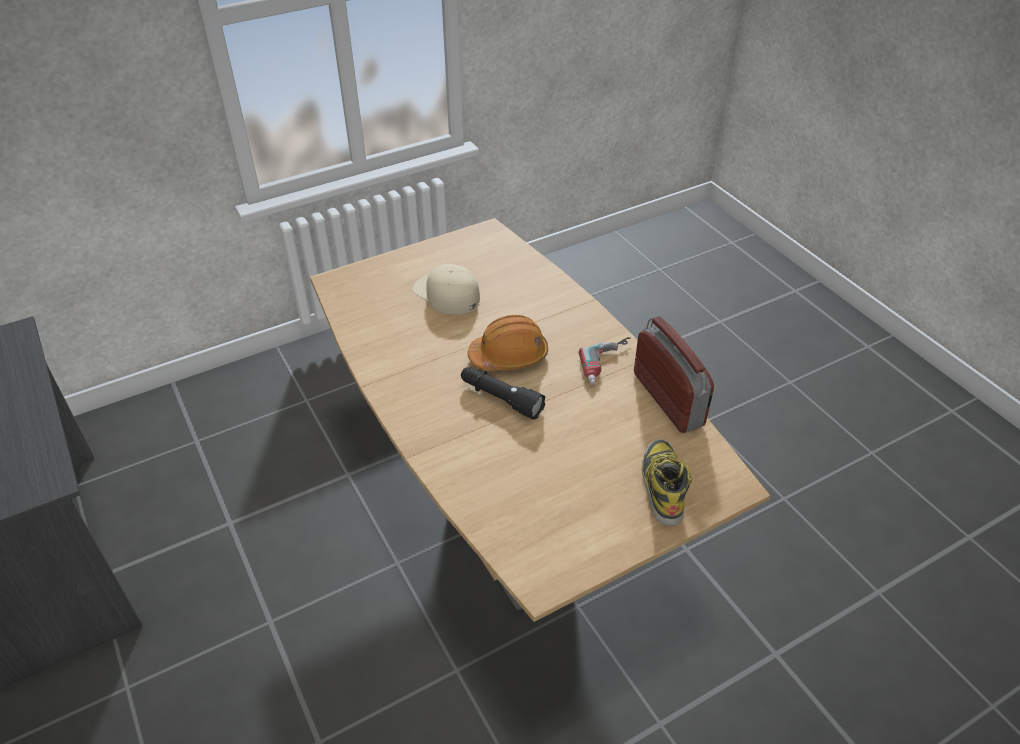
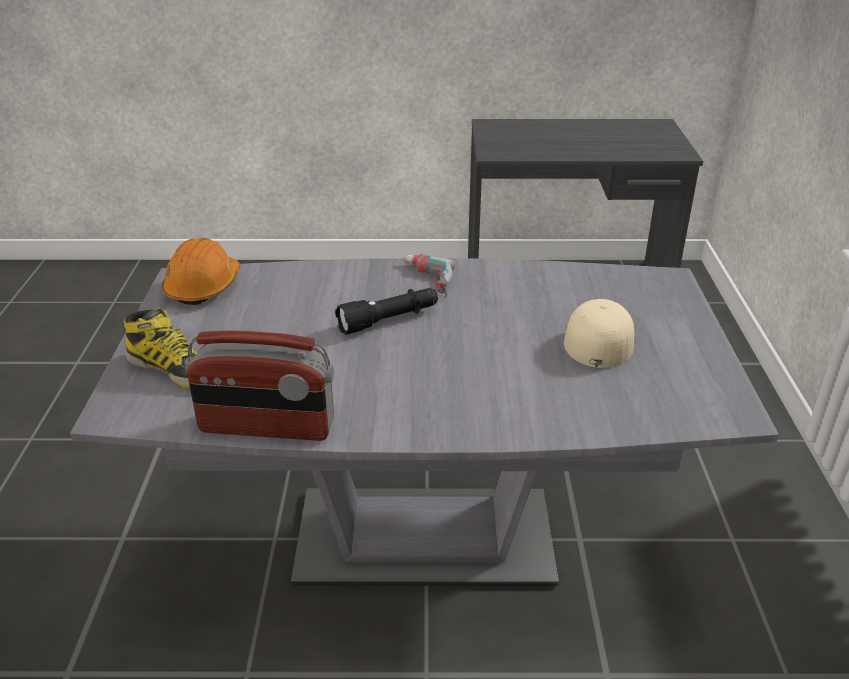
camera: 120 degrees right, 10 degrees down
brown dining table [310,218,770,622] -> grey dining table [70,258,779,586]
beige cap [413,264,480,315] -> beige cap turned 60 degrees counterclockwise [564,299,634,368]
orange hard hat [468,315,548,370] -> orange hard hat moved to [162,238,240,305]
power drill [579,337,631,385] -> power drill moved to [403,254,455,298]

